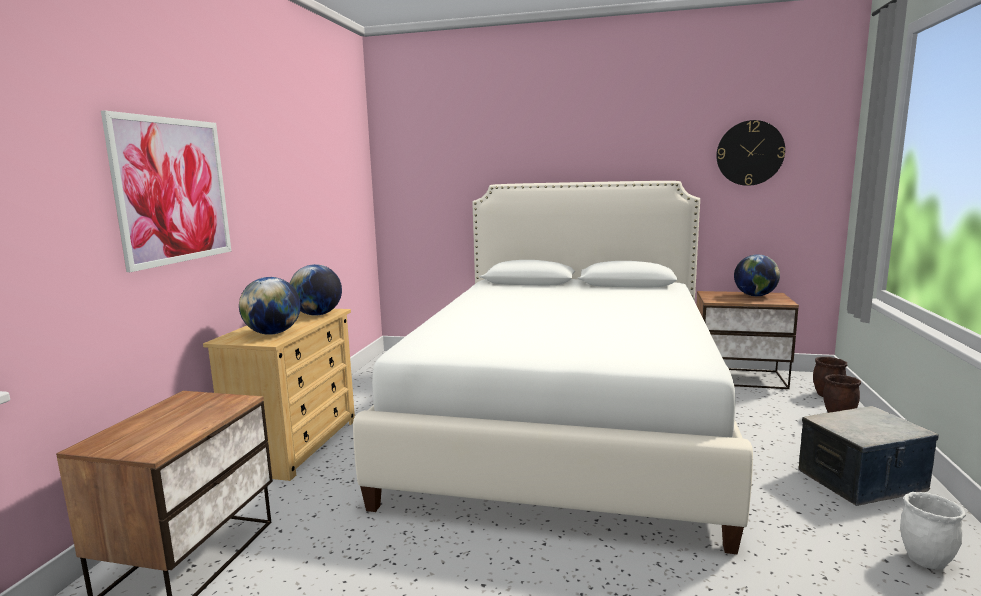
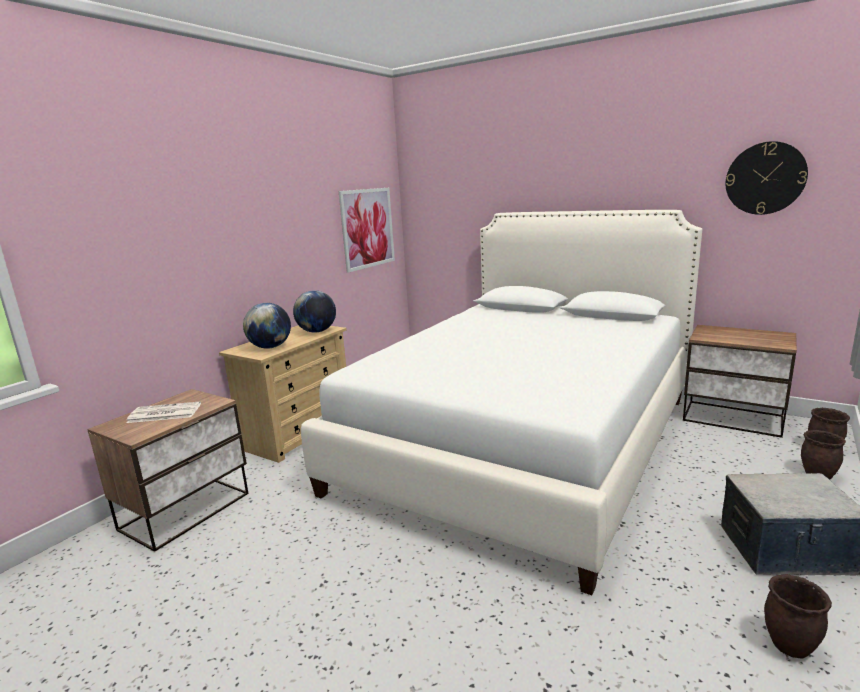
camera: 20 degrees right, 5 degrees up
picture [101,110,231,272] -> picture moved to [339,188,395,273]
globe [734,254,780,296] -> none
white planter [900,492,966,570] -> brown planter [764,574,832,659]
none -> newspaper [126,401,201,423]

